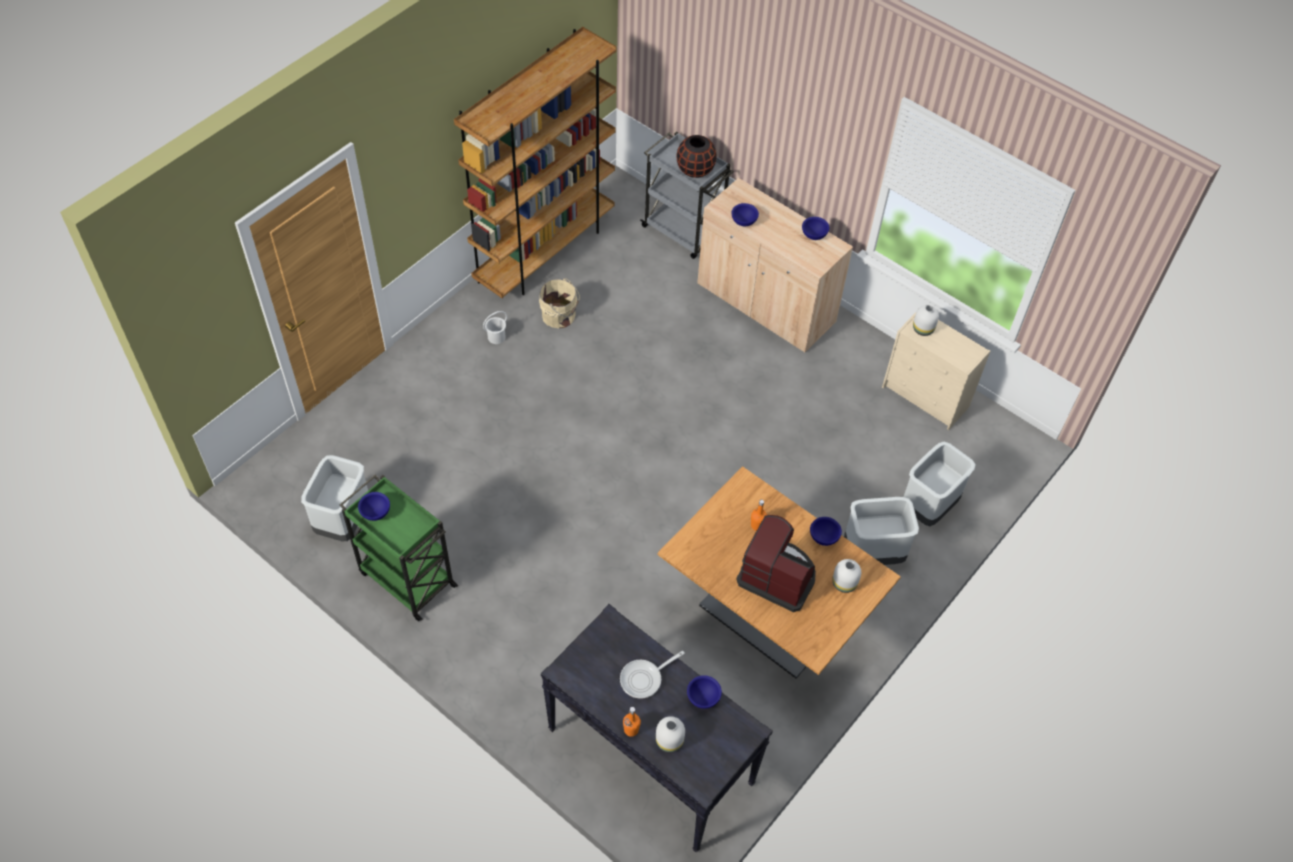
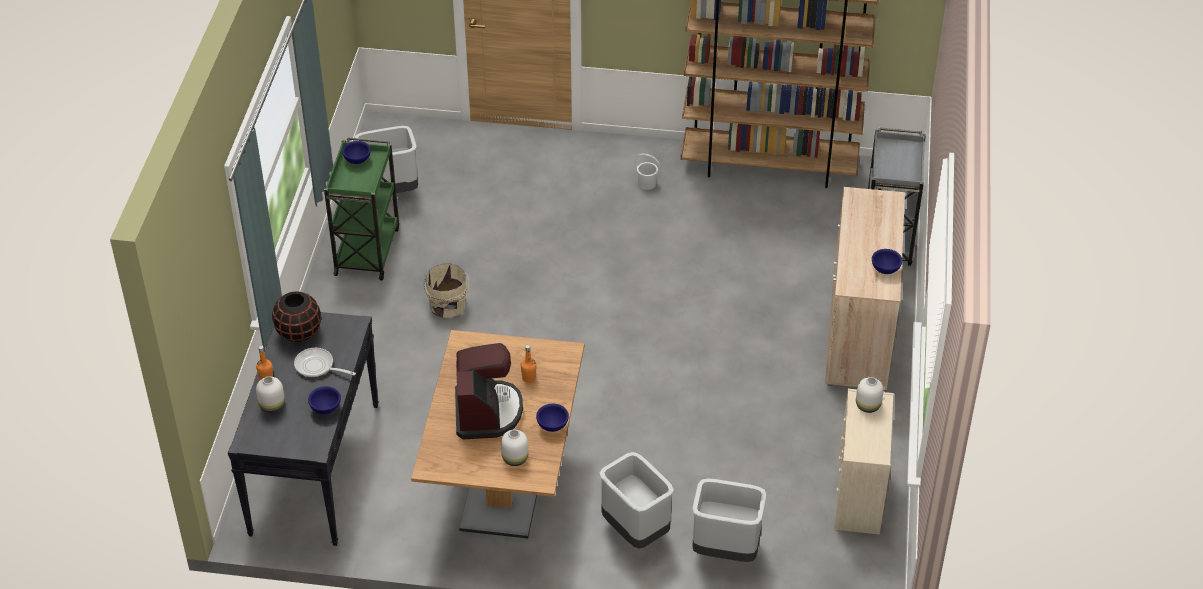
camera: 60 degrees right, 10 degrees down
beige bucket [539,278,580,328] -> beige bucket moved to [424,264,469,317]
black vase [676,135,717,178] -> black vase moved to [272,291,321,342]
blue bowl [731,203,759,226] -> none

